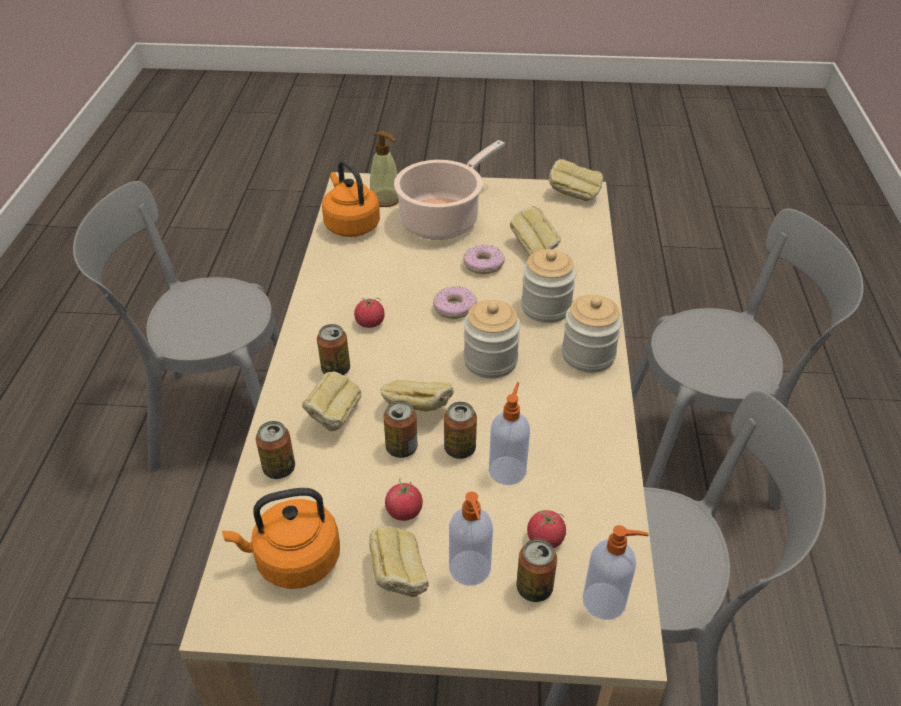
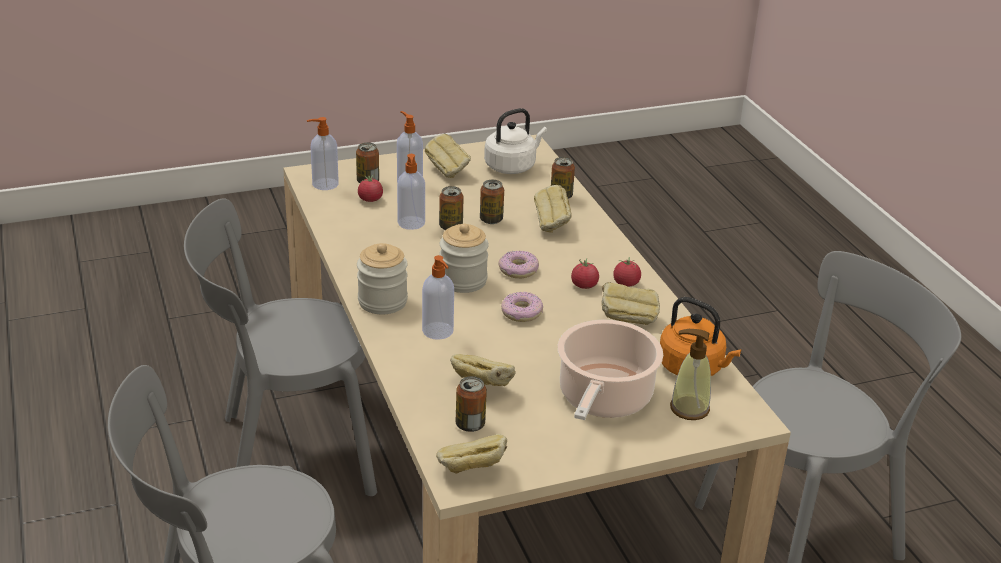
camera: 155 degrees right, 10 degrees down
orange kettle [222,488,340,589] -> white kettle [484,108,547,174]
can [317,324,350,375] -> can moved to [456,376,487,432]
bread [381,380,454,412] -> bread moved to [601,282,660,325]
tomato [385,478,423,521] -> tomato moved to [613,257,641,287]
donut [463,245,505,274] -> donut moved to [499,251,539,278]
jar [521,249,576,323] -> soap dispenser [422,255,454,340]

